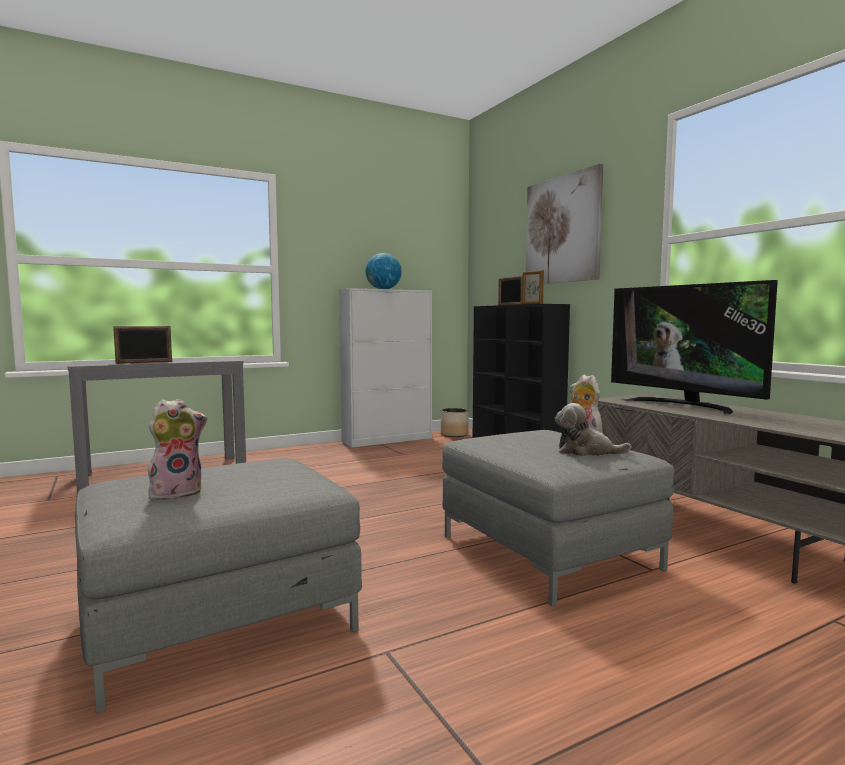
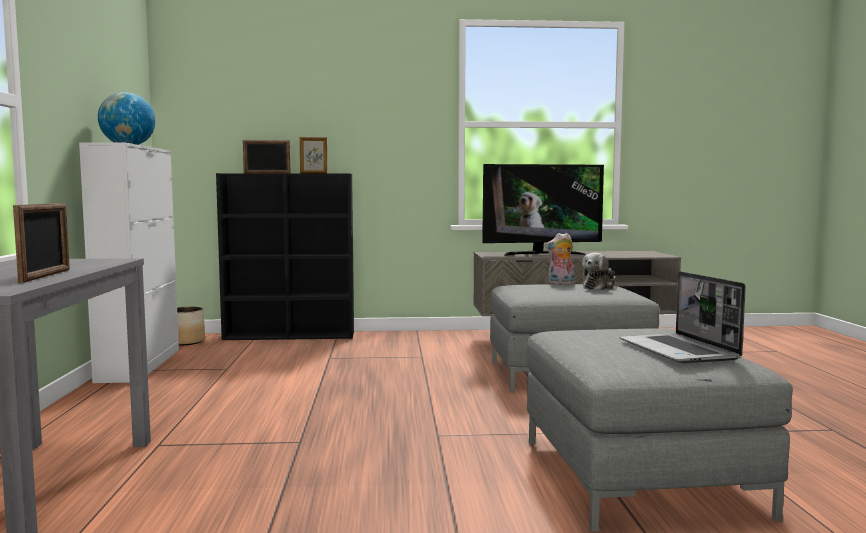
camera: 65 degrees left, 0 degrees up
plush toy [148,399,208,500] -> laptop [620,271,746,363]
picture [526,163,603,284] -> none

